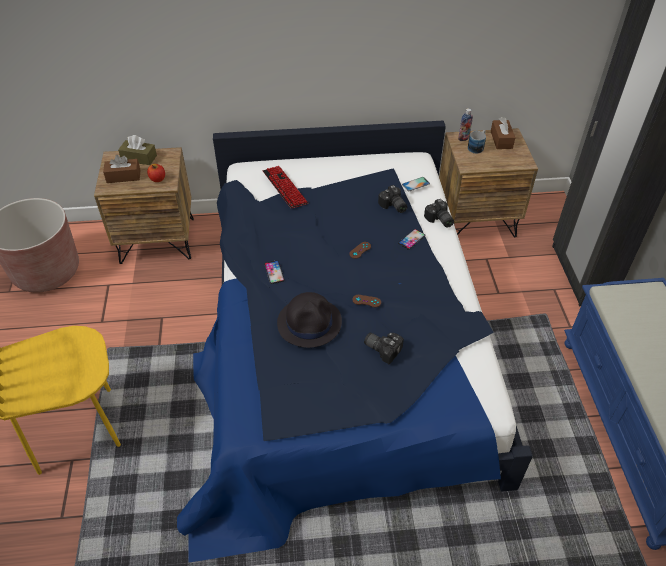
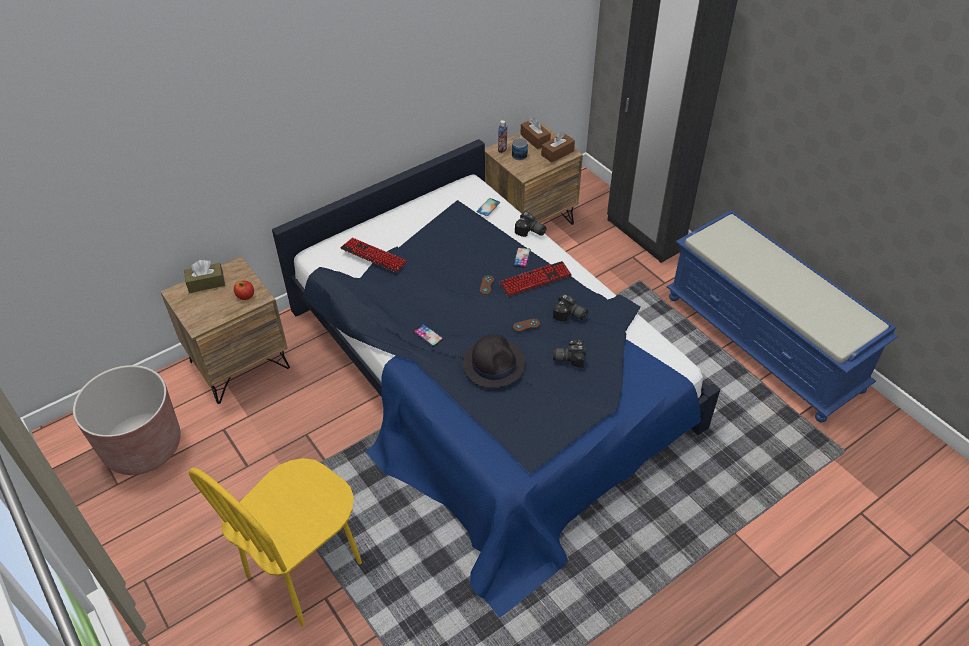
camera: 30 degrees left, 0 degrees up
brown tissue box [103,155,140,183] -> brown tissue box moved to [541,131,575,163]
camera [378,185,407,213] -> camera moved to [553,294,588,322]
none -> keyboard [499,261,572,297]

